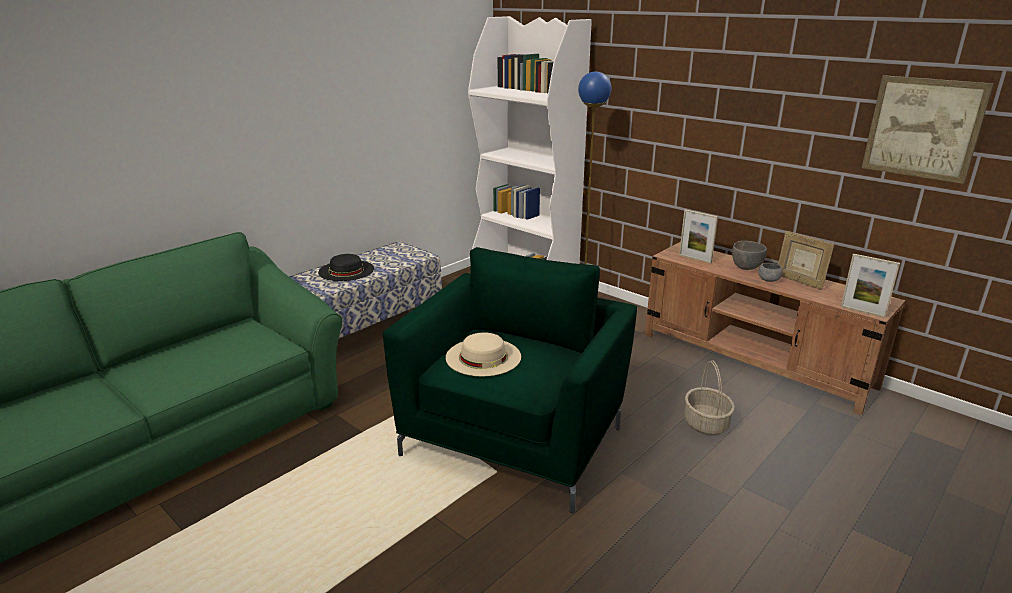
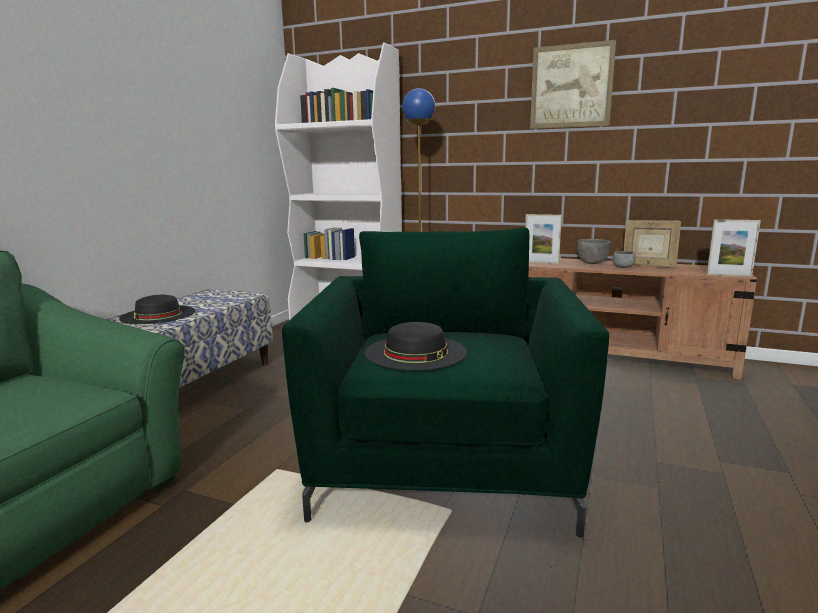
camera: 20 degrees left, 10 degrees down
beige hat [446,332,521,376] -> black hat [365,322,467,371]
basket [685,360,735,436] -> none
picture [862,75,994,184] -> picture moved to [530,40,616,129]

